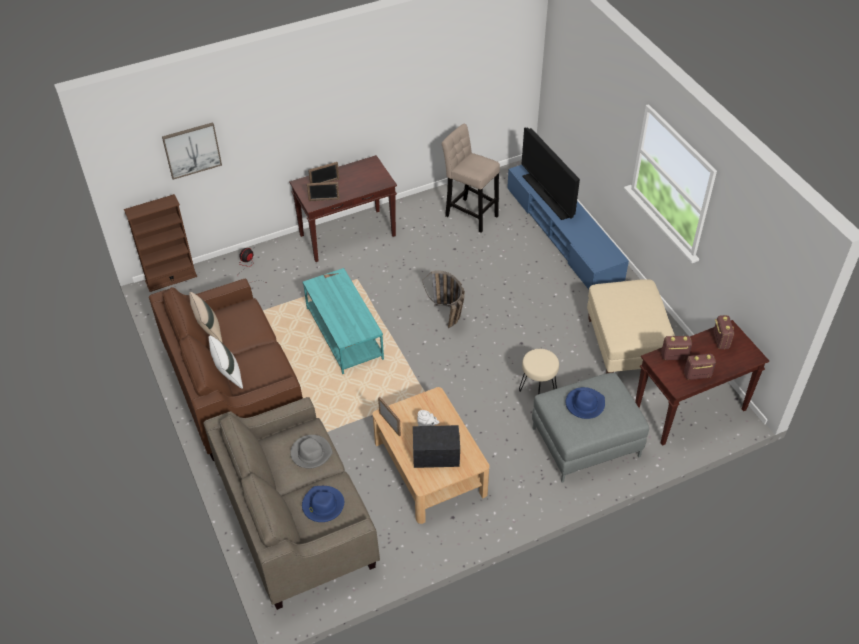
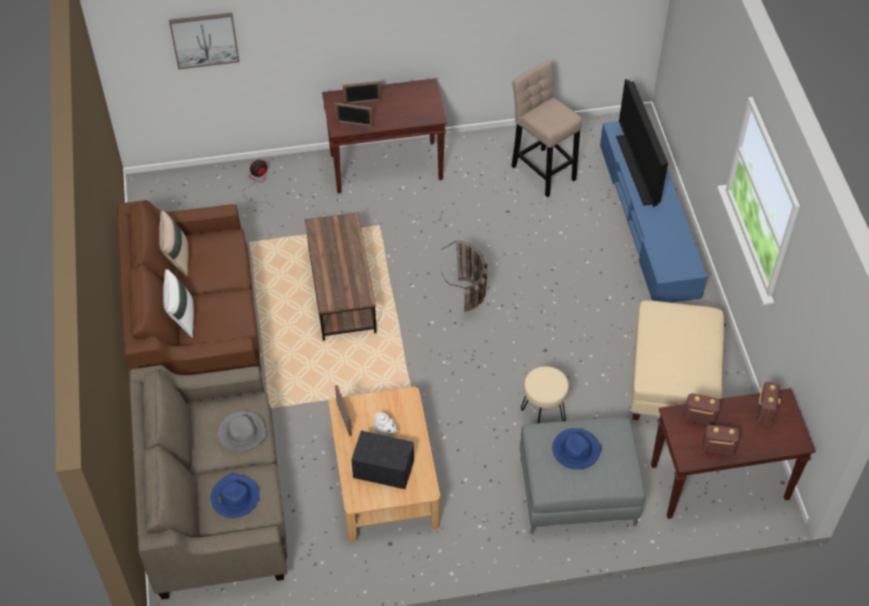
camera: 15 degrees right, 5 degrees up
brown bookcase [124,194,197,292] -> none
turquoise coffee table [303,268,384,374] -> brown coffee table [305,212,377,341]

